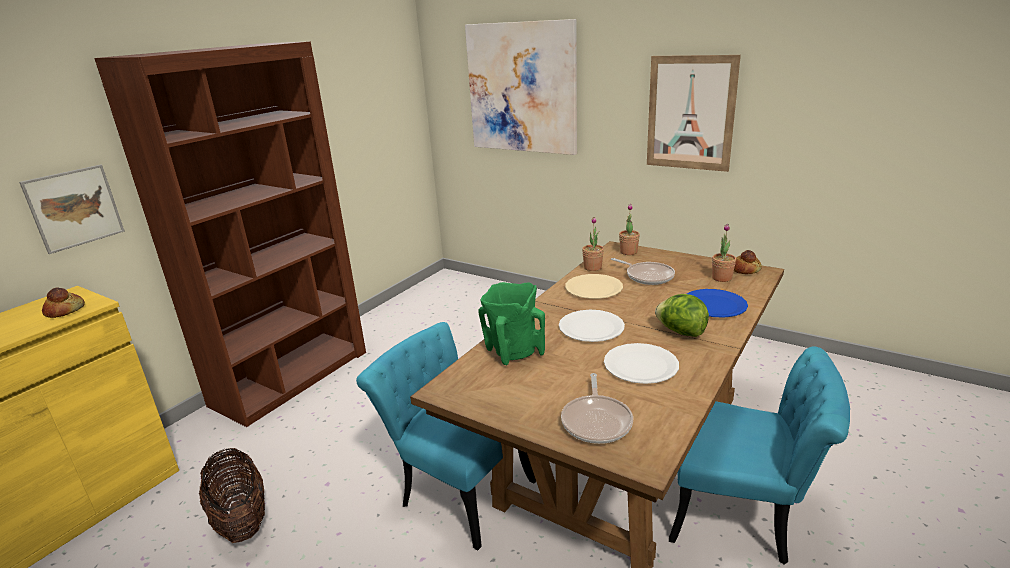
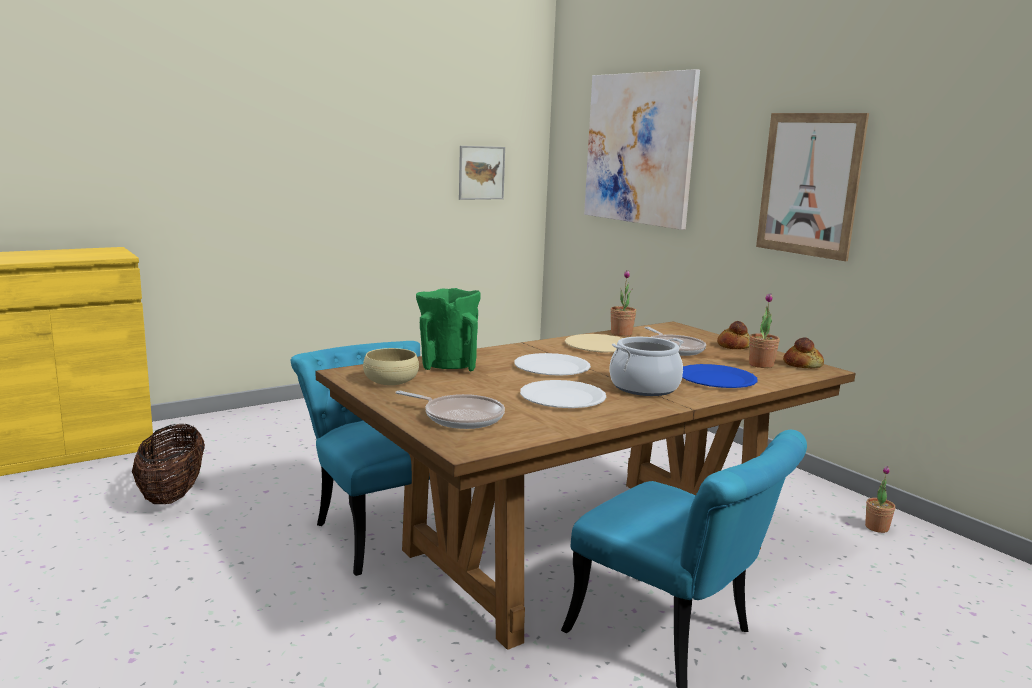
camera: 20 degrees right, 10 degrees down
picture [19,165,125,254] -> picture moved to [459,146,505,200]
bread [42,288,85,318] -> bread moved to [717,321,750,349]
brown bookcase [94,41,366,427] -> none
frying pan [561,373,633,444] -> frying pan turned 90 degrees counterclockwise [396,391,505,429]
potted plant [619,204,640,255] -> potted plant moved to [865,466,895,533]
lettuce [655,294,709,337] -> cooking pot [609,337,684,396]
none -> beige bowl [363,348,419,385]

